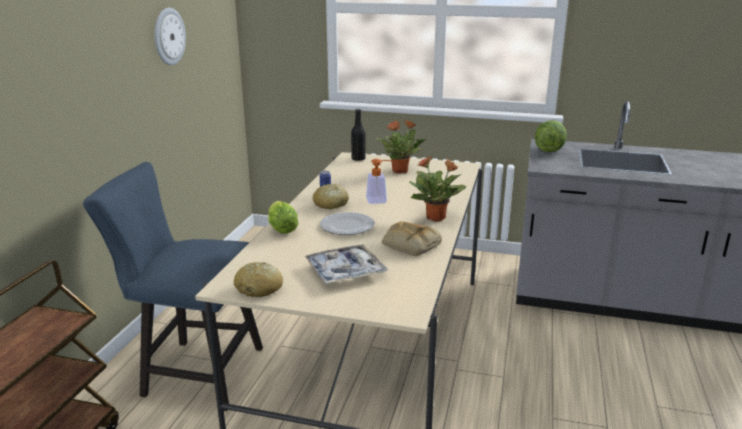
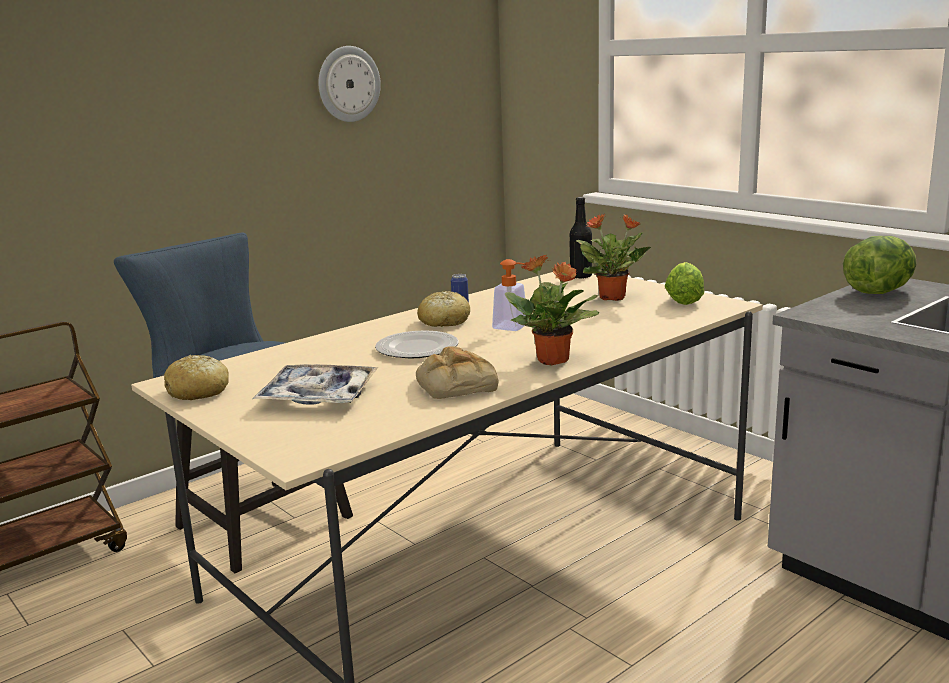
camera: 35 degrees right, 5 degrees down
lettuce [268,201,299,234] -> lettuce moved to [665,262,704,305]

